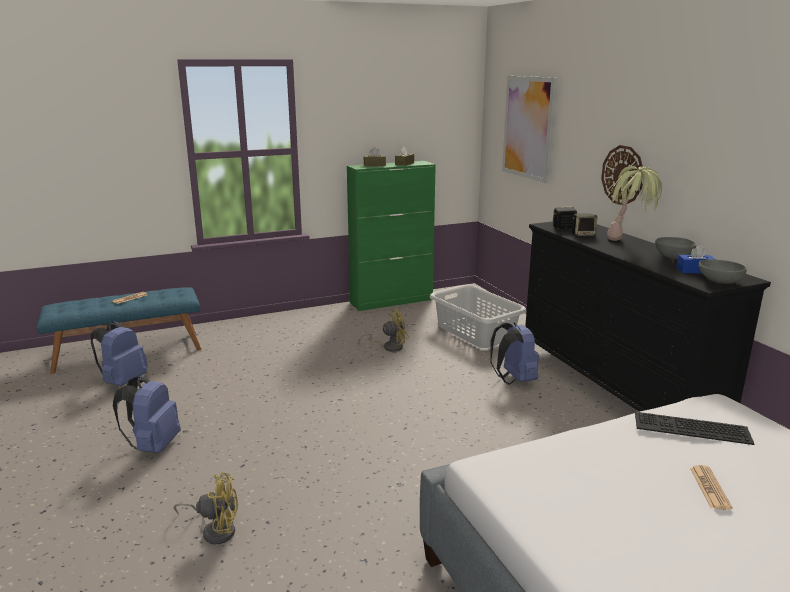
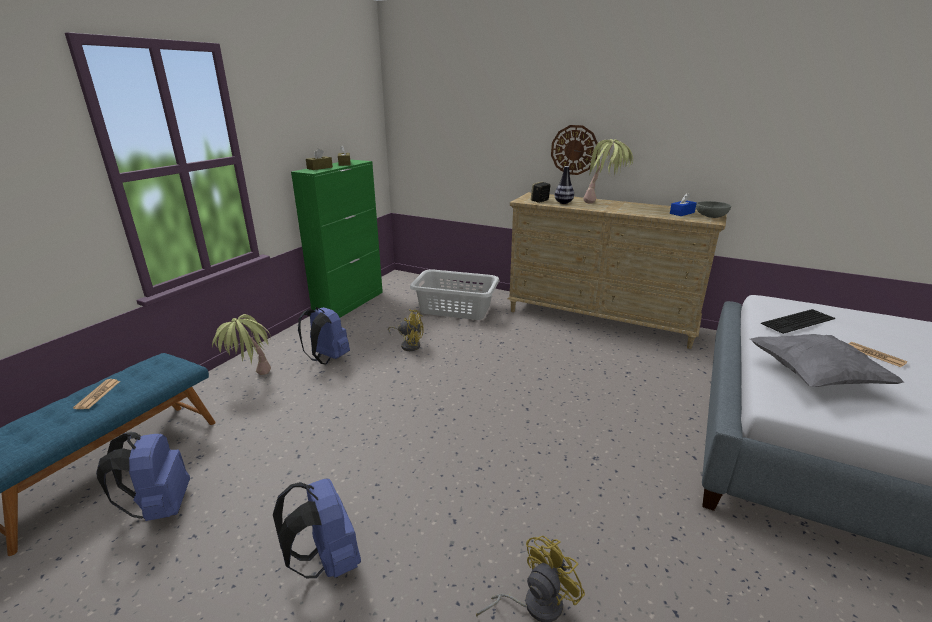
camera: 40 degrees left, 5 degrees up
yellow fan [359,309,409,352] -> yellow fan turned 75 degrees clockwise [388,309,424,351]
blue backpack [491,323,539,385] -> blue backpack moved to [298,307,350,364]
picture [502,76,557,183] -> none
black dresser [525,221,771,412] -> beige dresser [508,192,727,349]
speaker [572,214,597,236] -> vase [555,166,574,204]
grey bowl [655,237,696,259] -> none
none -> potted plant [212,314,271,375]
none -> grey pillow [750,334,905,387]

